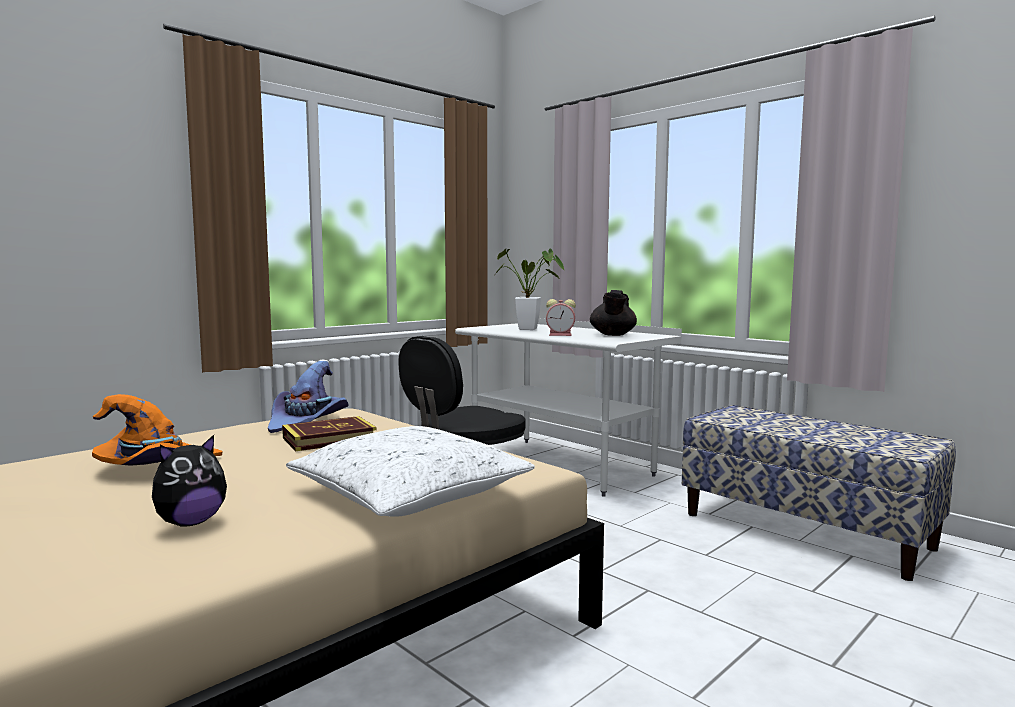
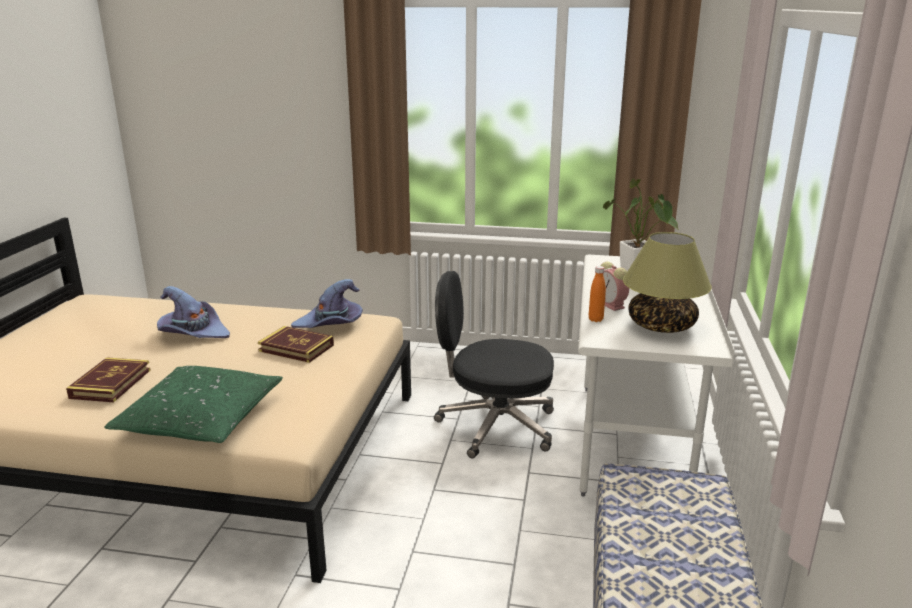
camera: 55 degrees right, 15 degrees up
orange hat [92,394,223,466] -> purple hat [157,286,230,338]
plush toy [152,435,227,527] -> book [66,357,150,402]
white pillow [286,426,535,517] -> green pillow [105,366,283,443]
black teapot [590,290,637,336] -> table lamp [623,232,712,333]
none -> orange bottle [589,266,606,322]

